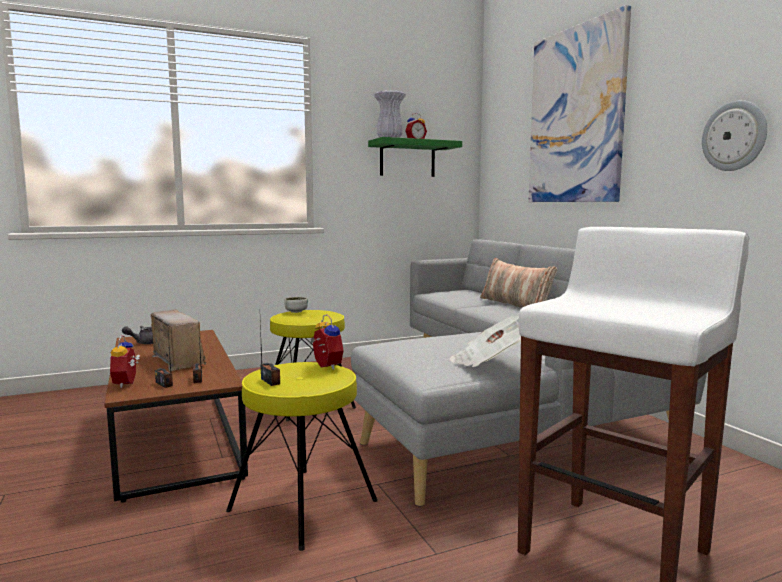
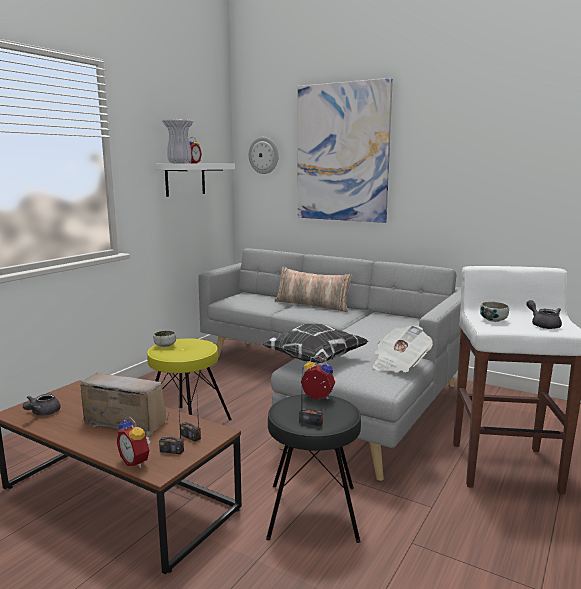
camera: 35 degrees left, 5 degrees up
yellow stool [226,362,378,551] -> black stool [266,394,361,543]
green shelf [368,137,462,177] -> white shelf [156,164,235,197]
wall clock [702,100,767,171] -> wall clock moved to [249,137,278,174]
none -> pillow [261,324,369,363]
none -> bowl [480,301,509,322]
none -> grey teapot [526,300,562,329]

